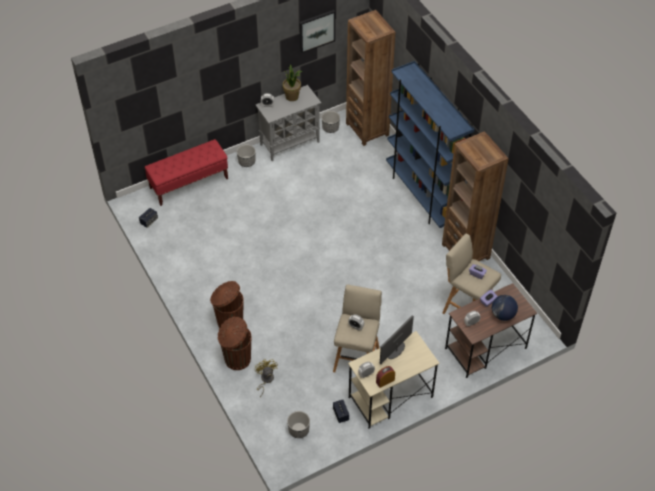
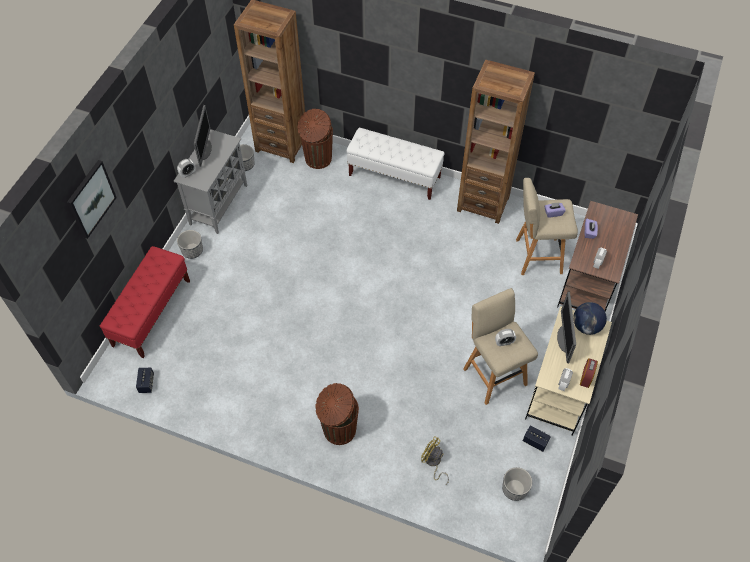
camera: 40 degrees left, 5 degrees up
brown trash can [218,317,252,370] -> brown trash can moved to [297,109,333,169]
potted plant [283,64,302,101] -> monitor [194,105,212,166]
picture [299,10,335,54] -> picture moved to [67,160,117,239]
blue bookcase [386,61,475,228] -> white bench [347,128,445,200]
globe [492,295,518,321] -> globe moved to [573,302,607,335]

